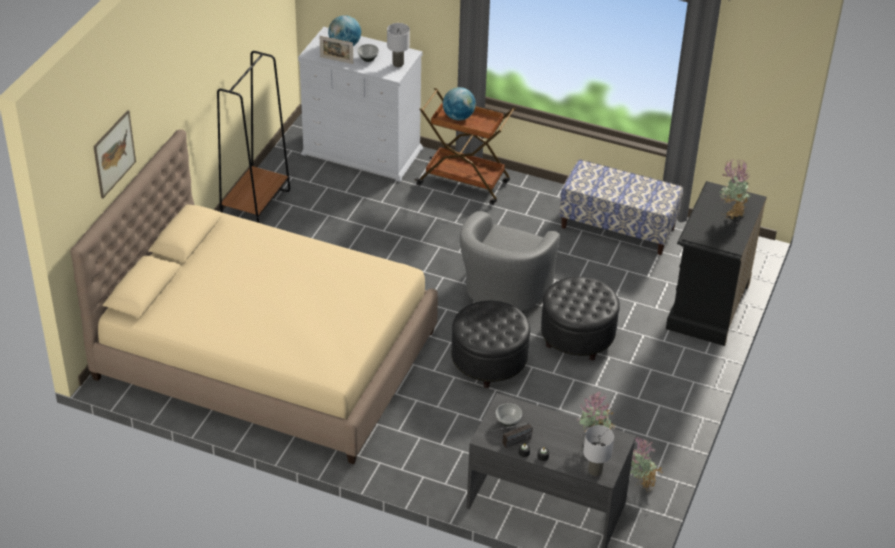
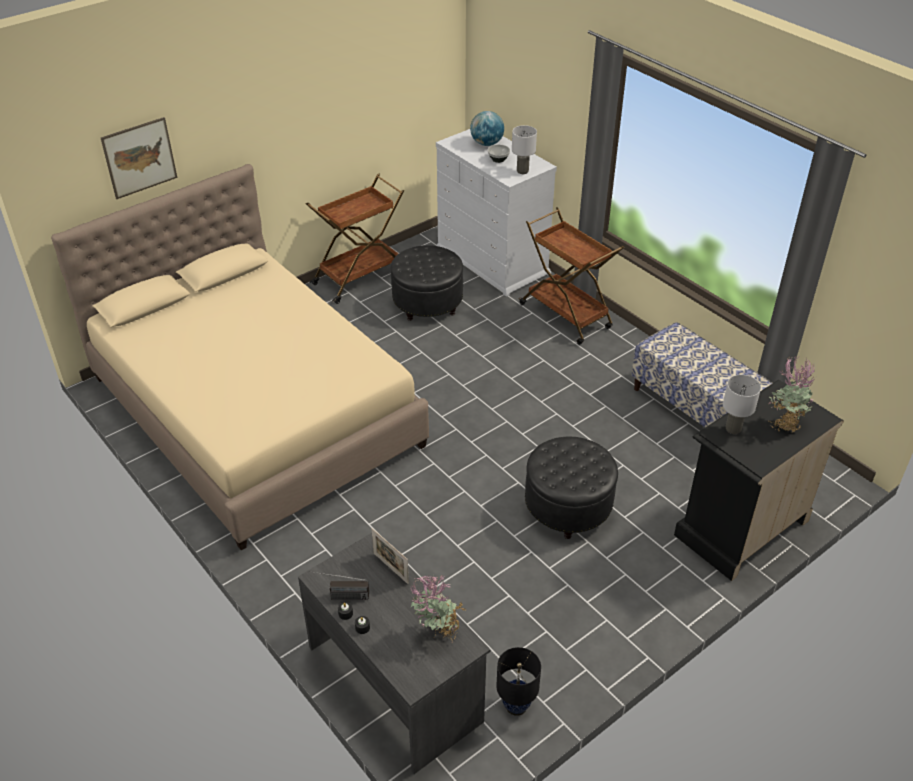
camera: 30 degrees right, 0 degrees up
clothes rack [217,51,290,223] -> brown cart [305,174,404,304]
picture frame [320,36,353,64] -> picture frame moved to [372,528,409,584]
globe [443,87,476,121] -> none
black ottoman [451,301,530,388] -> black ottoman moved to [390,245,463,321]
grey armchair [460,211,560,312] -> none
bowl [496,403,522,427] -> none
white table lamp [583,425,614,476] -> white table lamp moved to [723,375,761,434]
potted plant [630,437,662,492] -> black table lamp [496,647,541,716]

